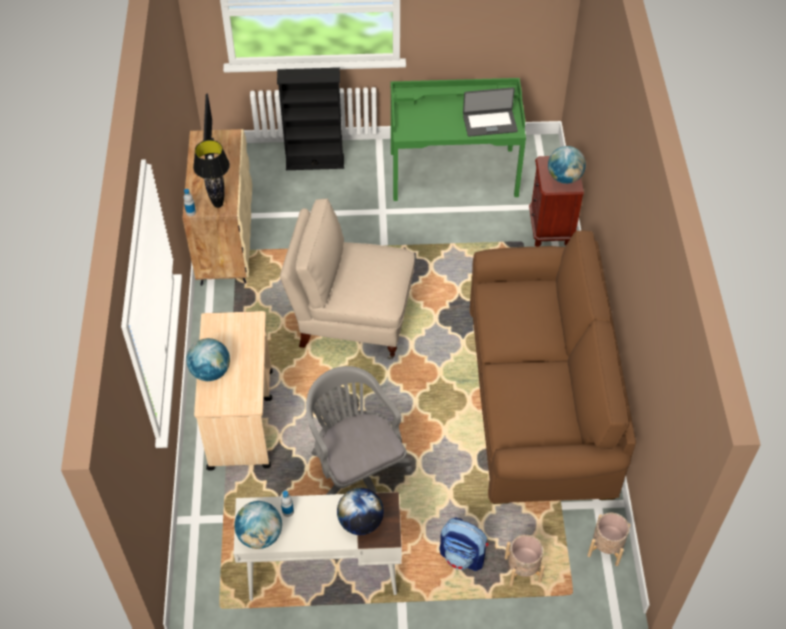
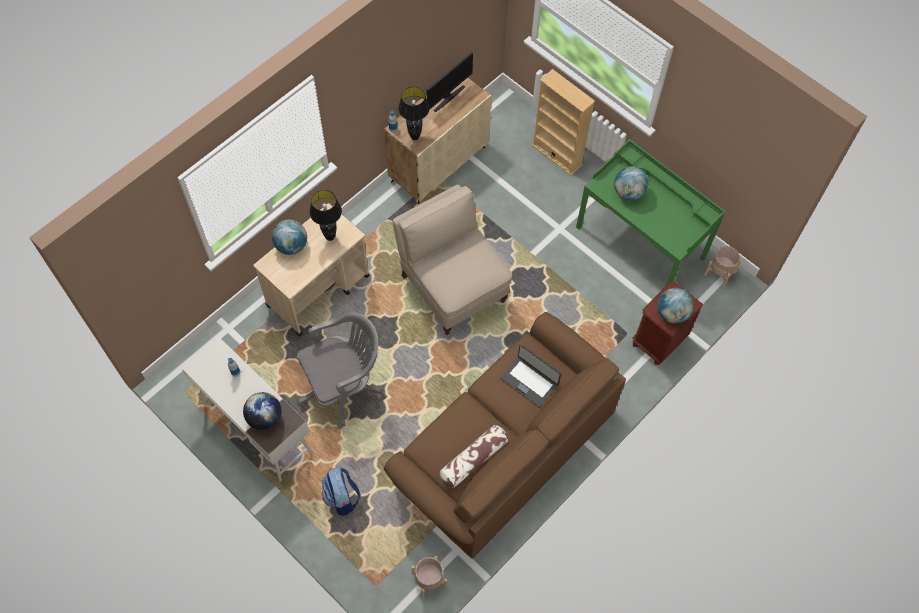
camera: 45 degrees right, 10 degrees up
globe [234,501,282,549] -> globe moved to [614,167,648,201]
black bookcase [277,68,344,170] -> beige bookcase [532,69,595,176]
grey office chair [306,366,412,495] -> grey office chair turned 45 degrees clockwise [297,312,382,429]
laptop [463,87,518,137] -> laptop moved to [500,344,561,408]
beige planter [505,535,545,586] -> beige planter moved to [704,246,742,288]
none -> black table lamp [309,190,342,241]
none -> pillow [440,425,508,488]

